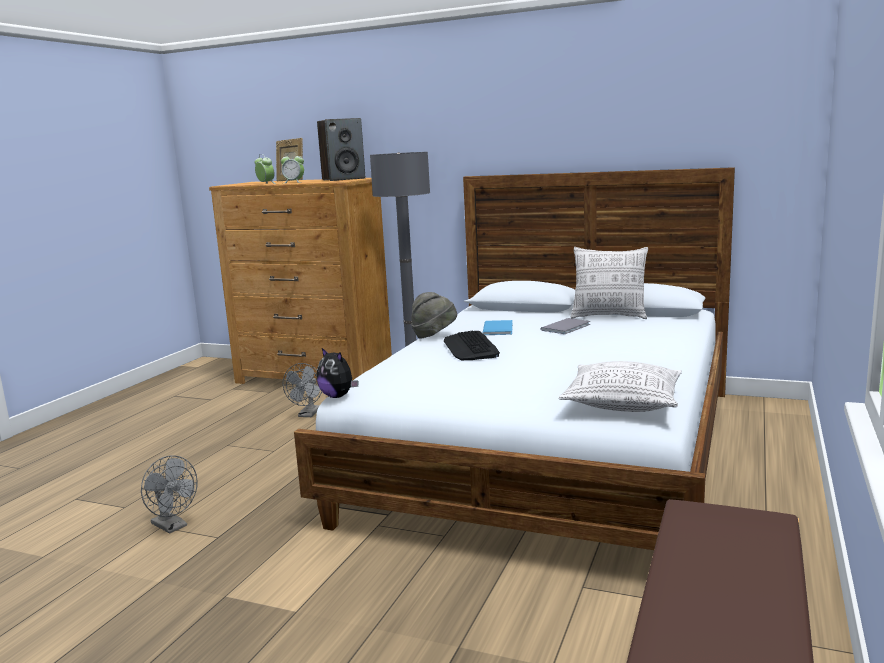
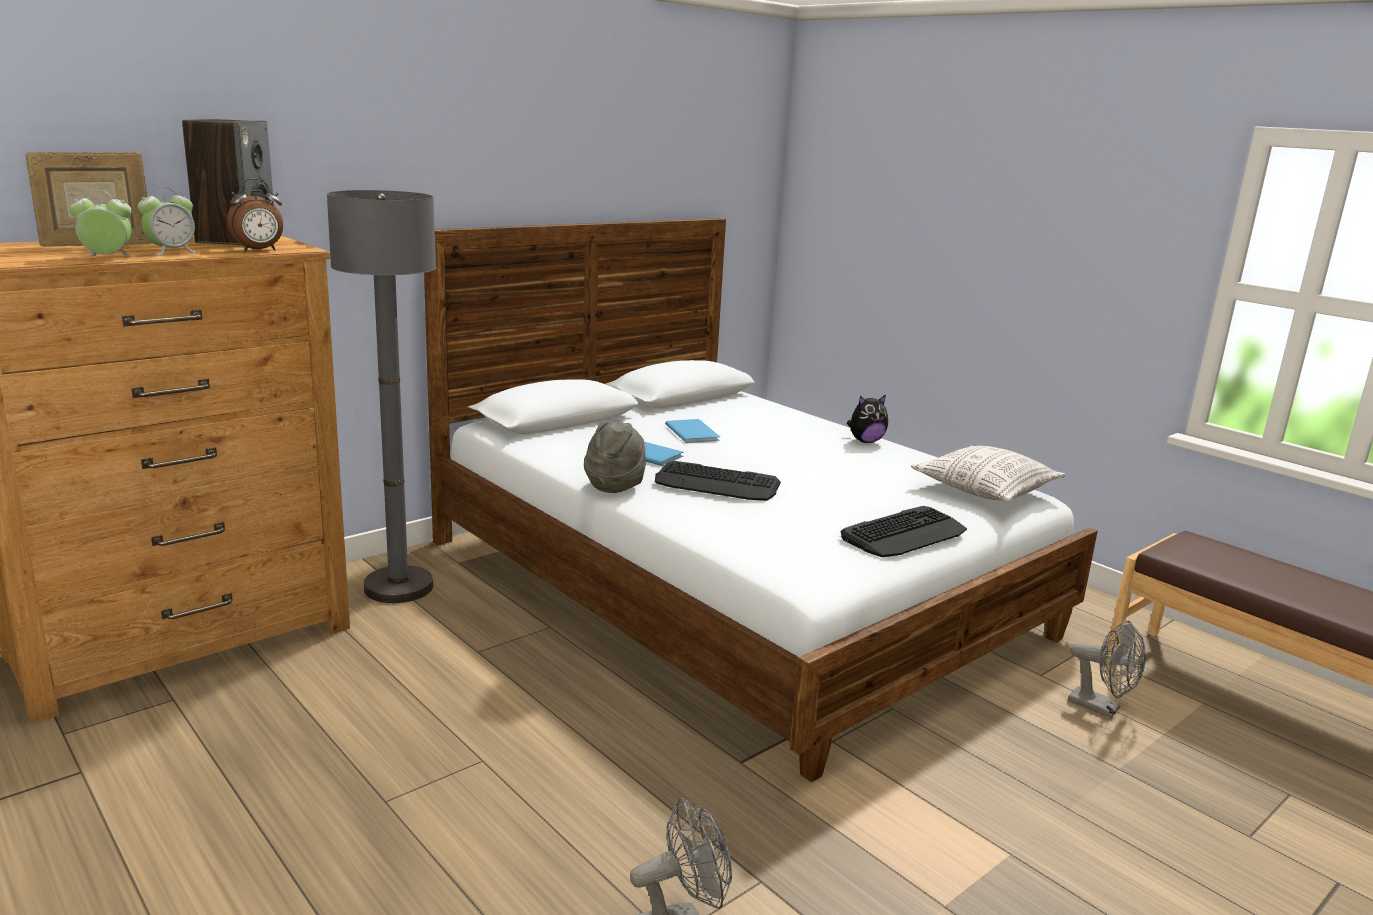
camera: 65 degrees left, 5 degrees up
grey fan [283,363,322,417] -> grey fan moved to [1068,621,1146,718]
plush toy [317,348,358,398] -> plush toy moved to [847,395,888,443]
grey book [540,318,590,334] -> blue book [665,419,720,443]
pillow [571,247,648,319] -> none
none -> alarm clock [227,178,283,251]
none -> keyboard [840,506,967,557]

